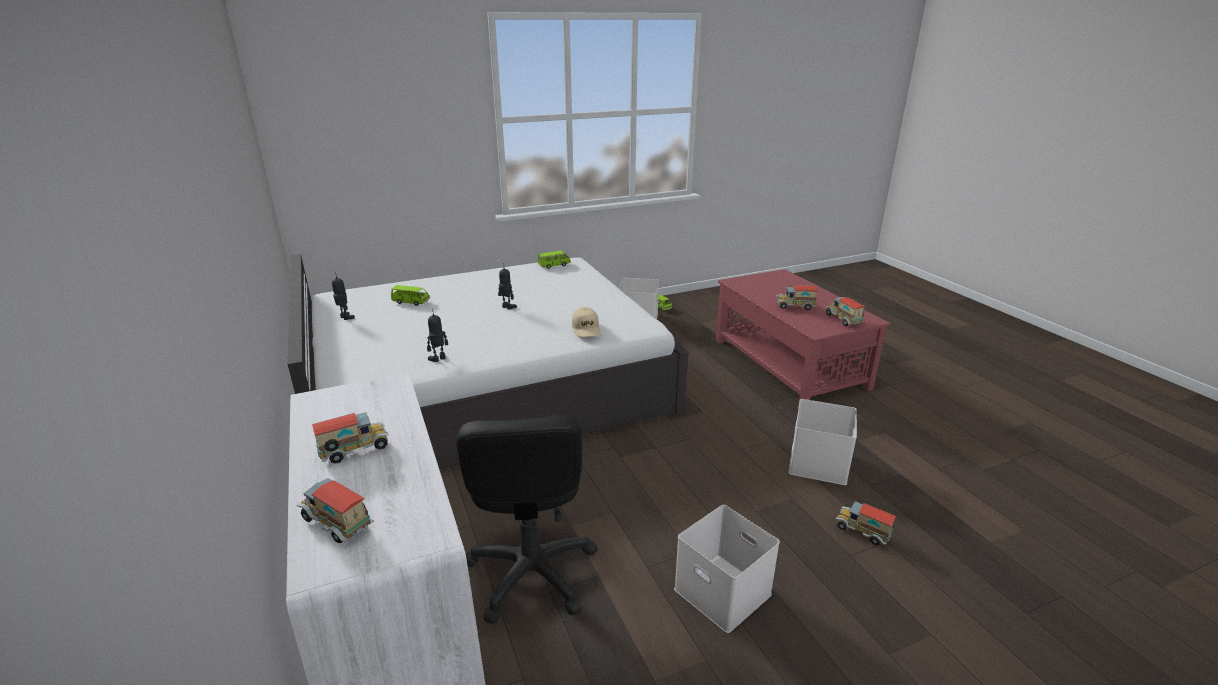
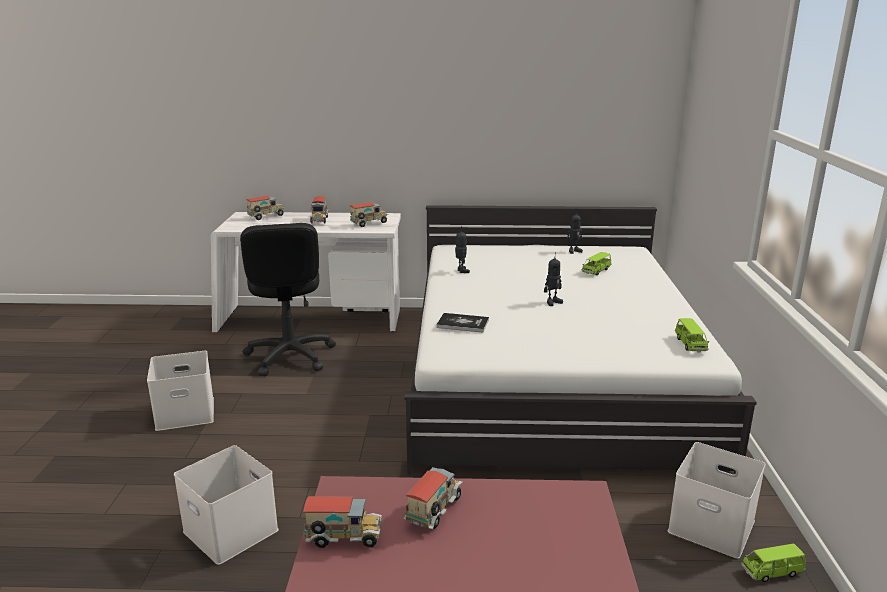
camera: 115 degrees right, 5 degrees down
black office chair [456,415,598,624] -> black office chair turned 120 degrees counterclockwise [240,223,336,376]
beige cap [572,307,600,337] -> book [436,313,489,333]
toy truck [836,501,896,545] -> toy truck moved to [350,202,388,227]

